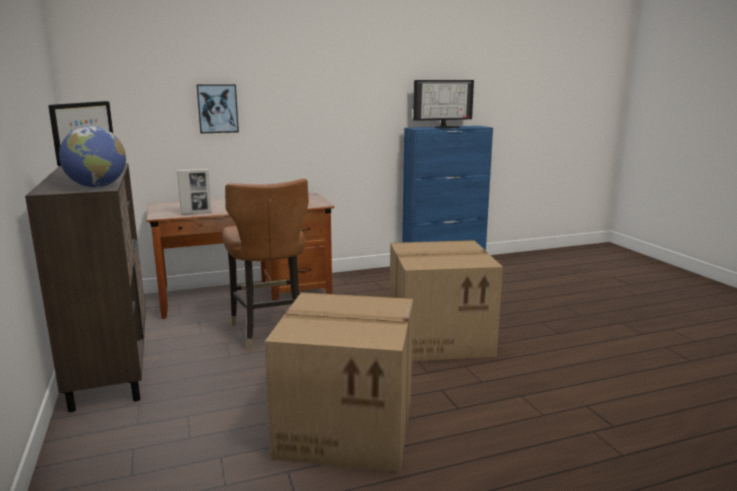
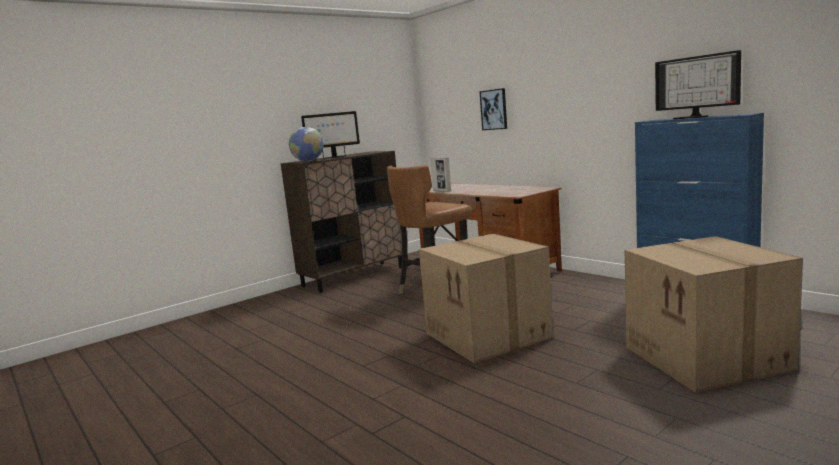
camera: 70 degrees right, 5 degrees down
cardboard box [265,292,413,472] -> cardboard box moved to [624,236,803,393]

